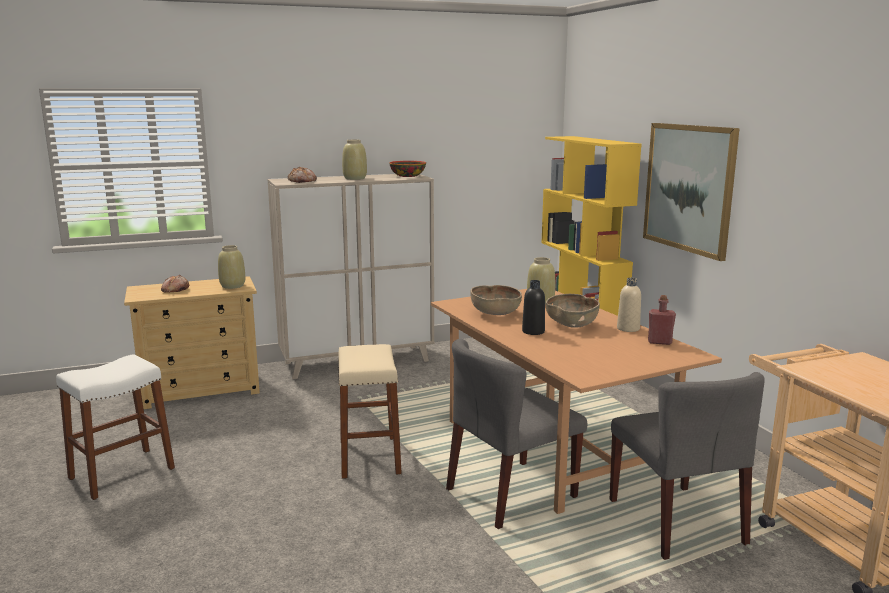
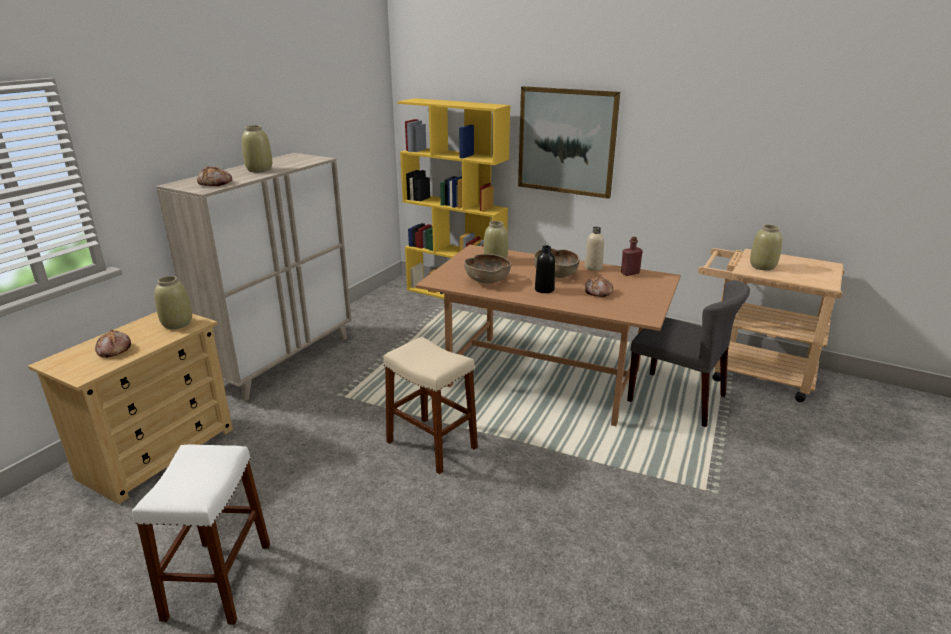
camera: 40 degrees left, 10 degrees up
bowl [389,161,426,177] -> none
grey chair [446,339,587,529] -> none
none -> bread [585,275,613,297]
none -> beige vase [750,225,782,271]

